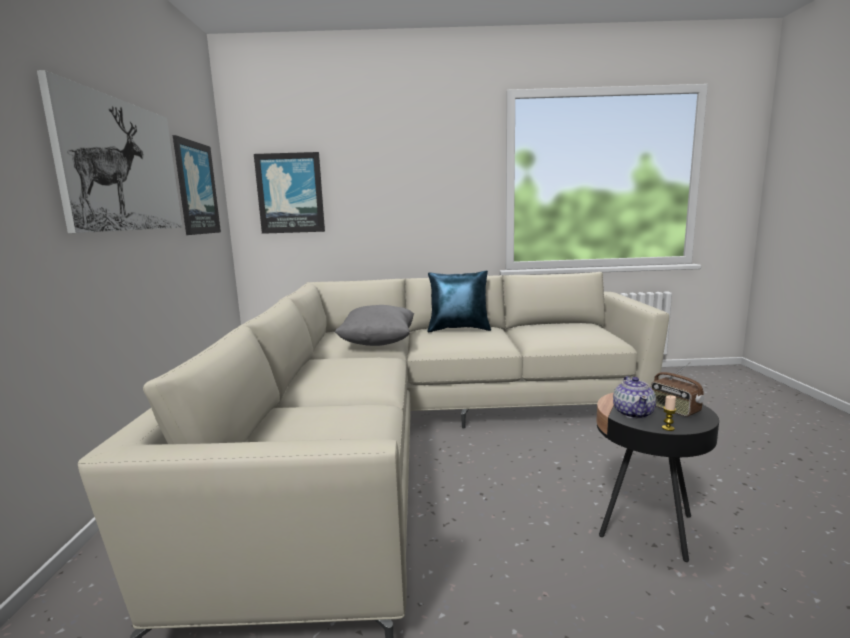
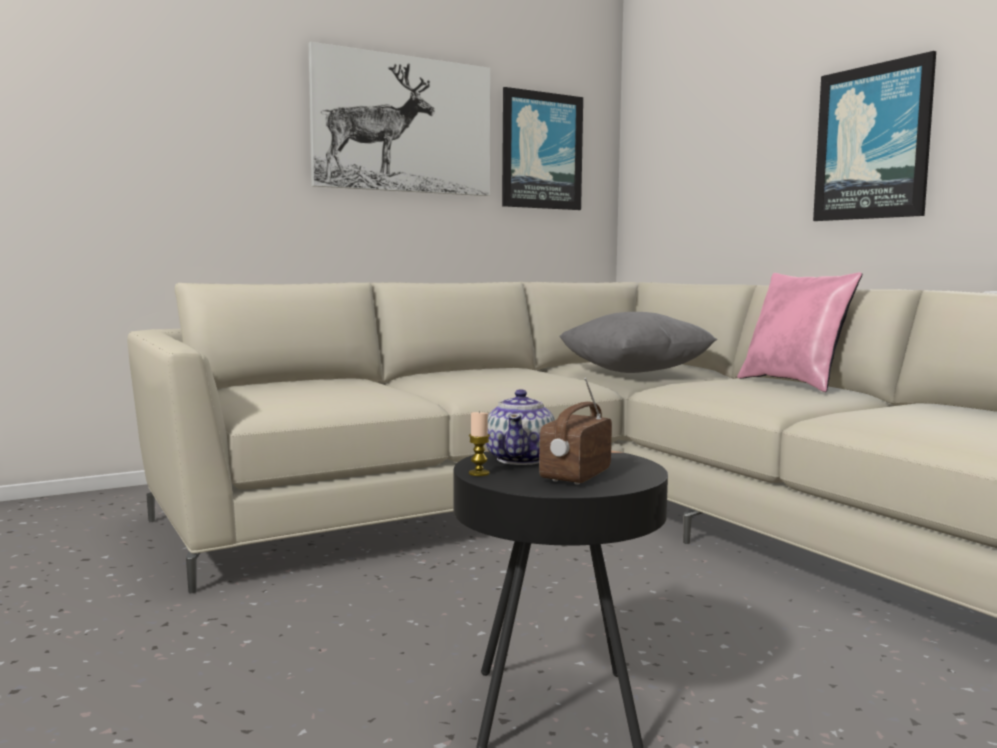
camera: 60 degrees right, 5 degrees down
picture [254,152,325,234] -> picture moved to [813,51,936,221]
blue pillow [428,270,491,332] -> pink pillow [737,272,862,392]
teapot [613,376,656,419] -> teapot turned 60 degrees counterclockwise [485,389,555,465]

